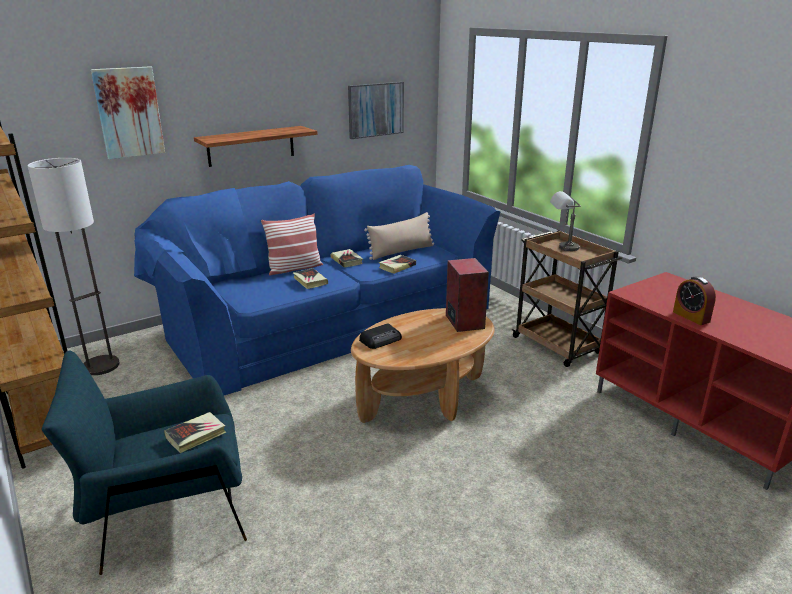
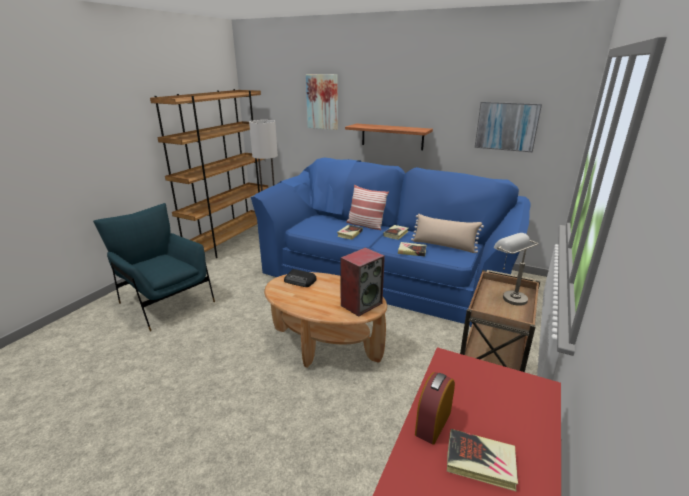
camera: 60 degrees right, 0 degrees up
book [164,412,227,453] -> book moved to [447,429,518,491]

